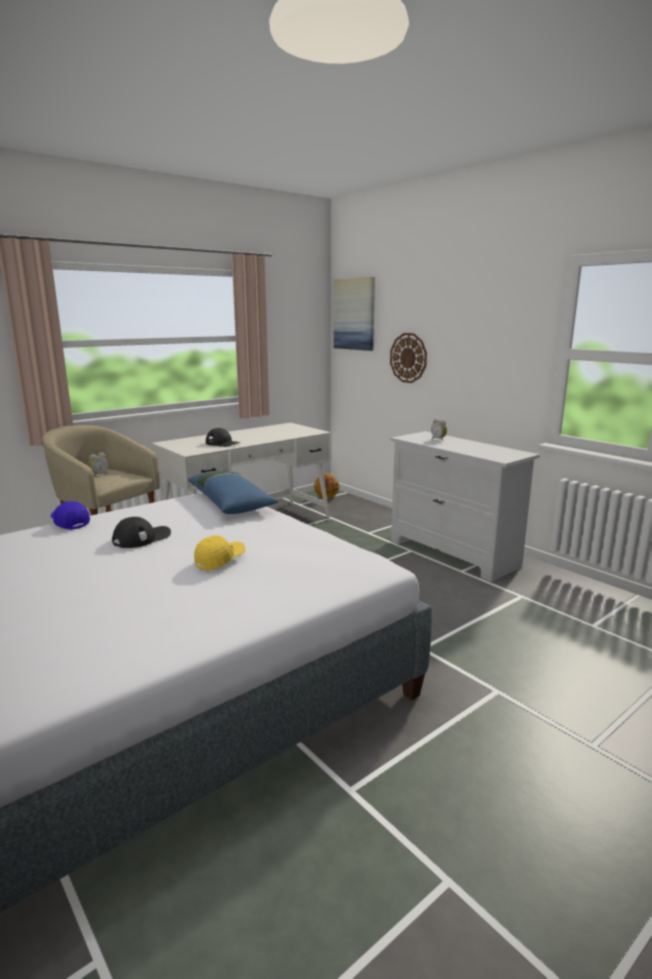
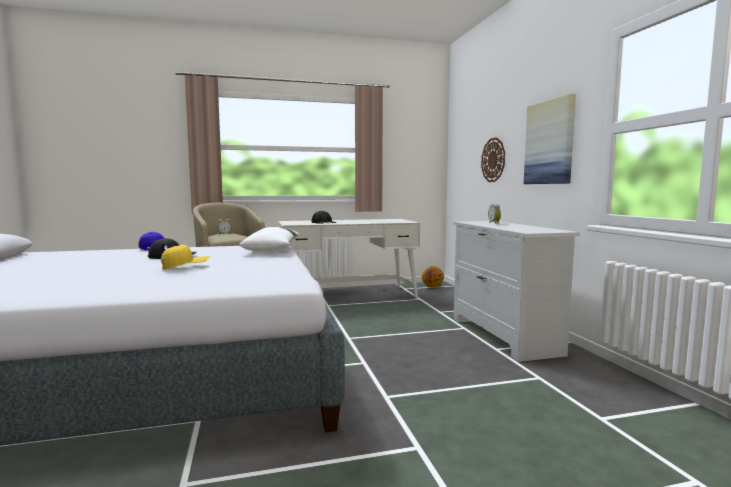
camera: 25 degrees right, 10 degrees down
blue pillow [188,470,279,514] -> white pillow [239,227,300,252]
picture [334,277,375,351] -> picture moved to [524,94,576,184]

